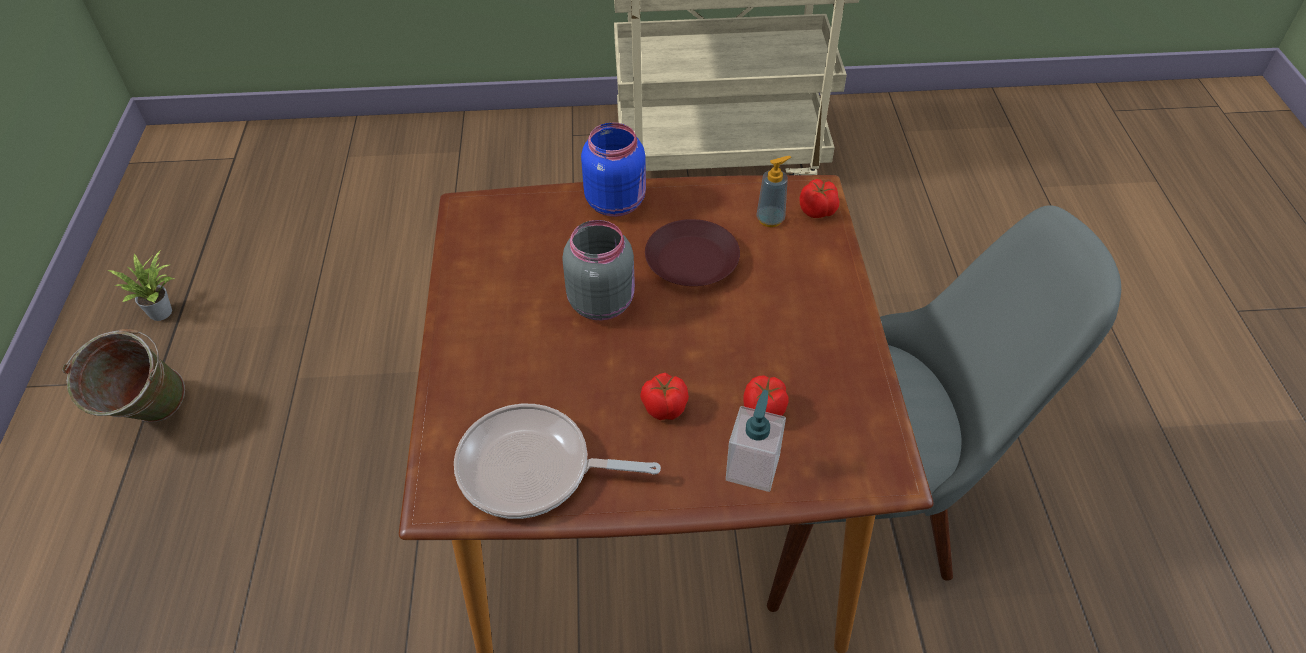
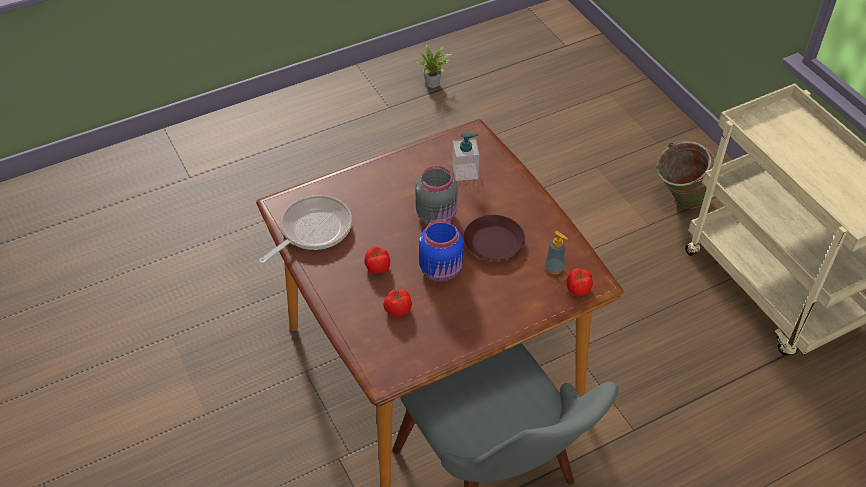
camera: 65 degrees right, 0 degrees up
green bucket [62,329,185,422] -> green bucket moved to [656,141,715,208]
frying pan [454,404,661,519] -> frying pan turned 60 degrees clockwise [259,195,352,264]
blue jar [581,123,646,217] -> blue jar moved to [419,220,463,282]
soap dispenser [726,390,786,492] -> soap dispenser moved to [452,133,479,181]

